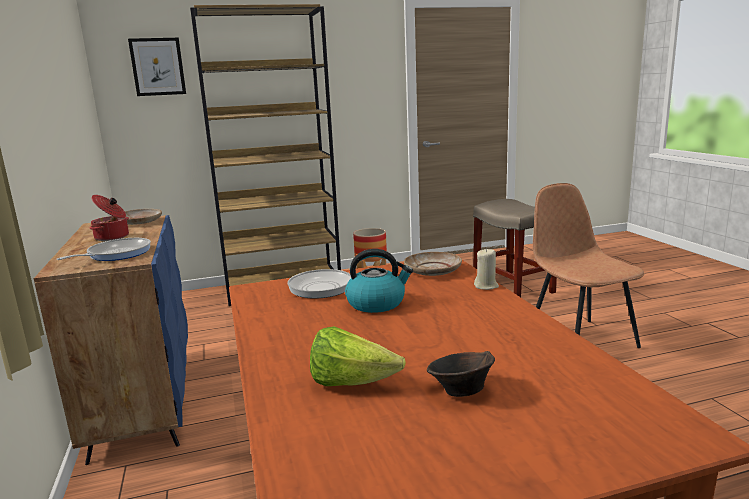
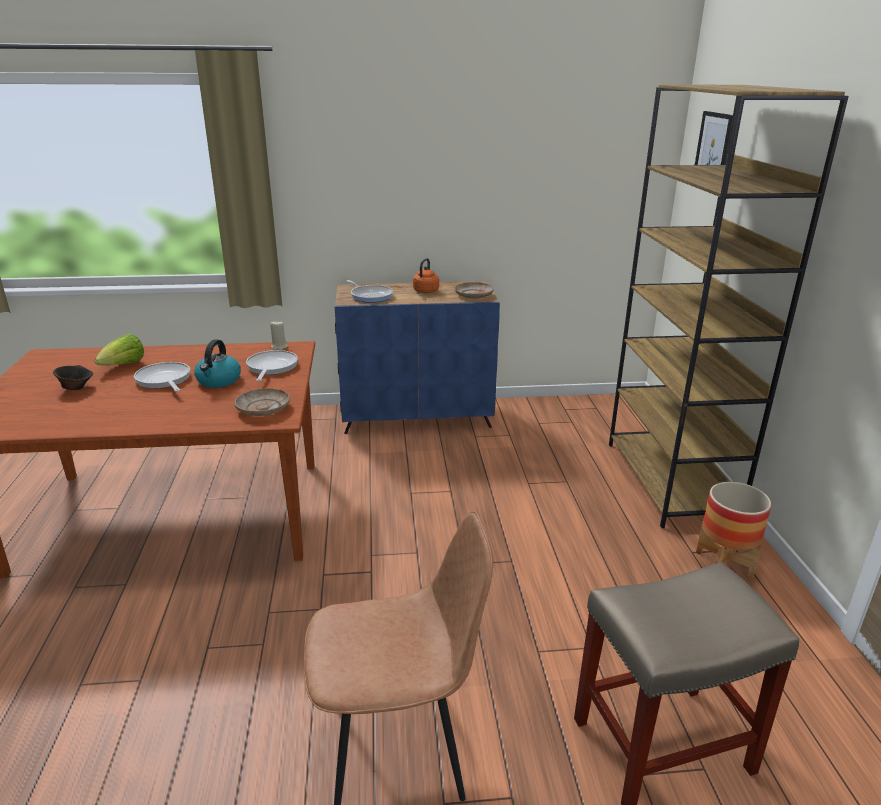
camera: 100 degrees right, 10 degrees up
cooking pot [89,195,129,241] -> orange kettle [413,258,439,293]
beige candle [474,248,499,290] -> beige candle moved to [270,320,288,350]
none -> frying pan [134,362,190,392]

